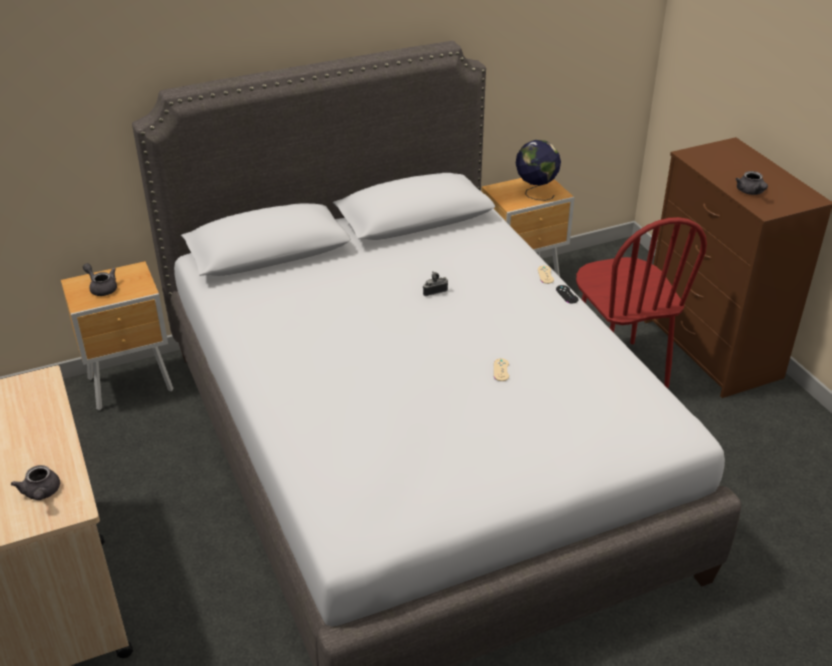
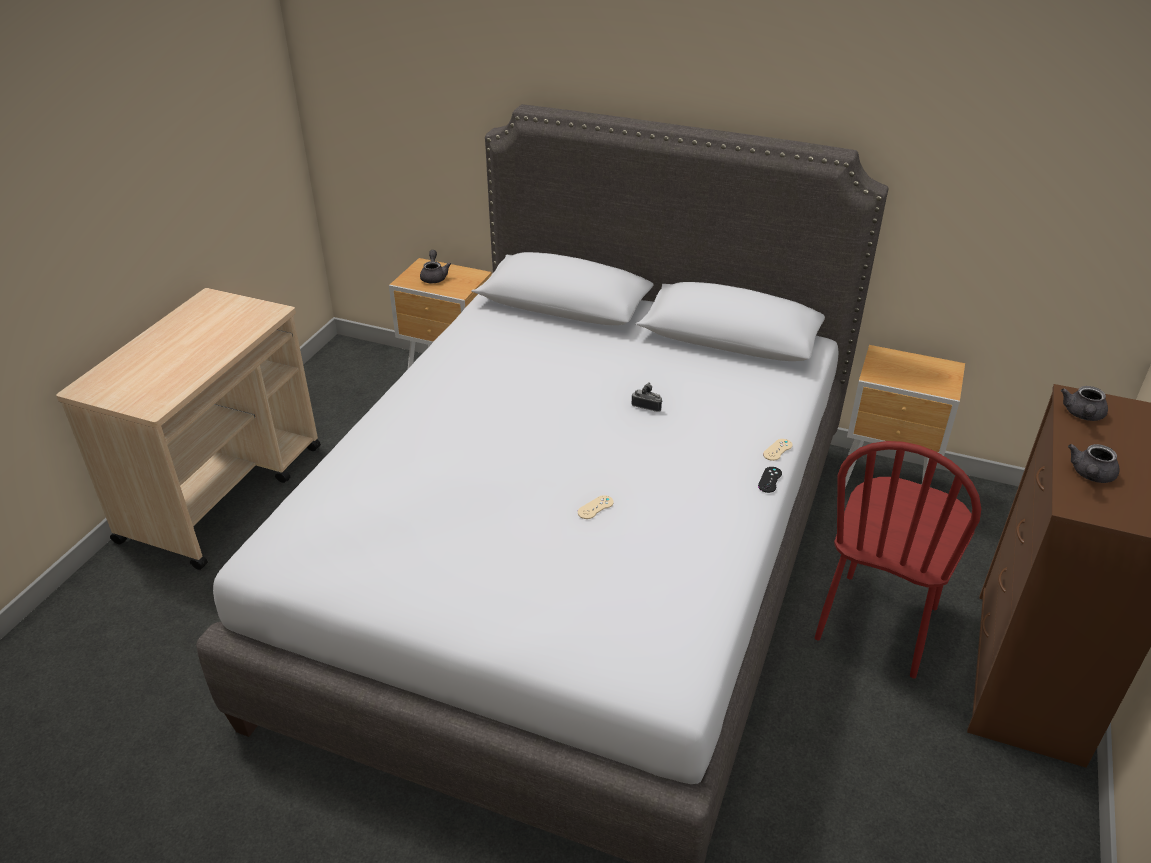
camera: 45 degrees right, 0 degrees up
grey teapot [11,465,60,500] -> grey teapot moved to [1061,386,1108,421]
globe [516,140,561,201] -> none

